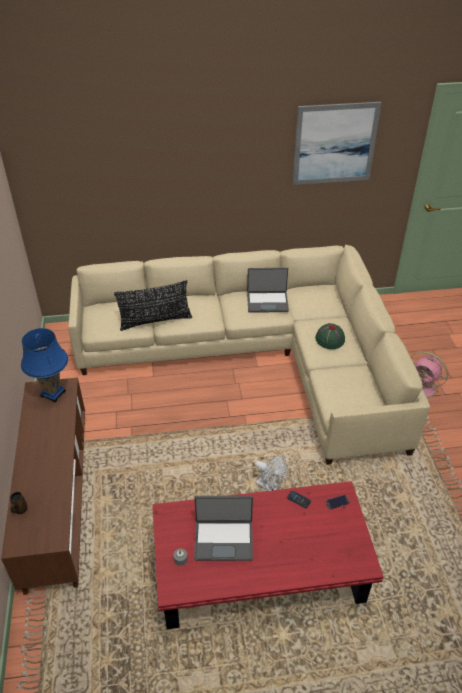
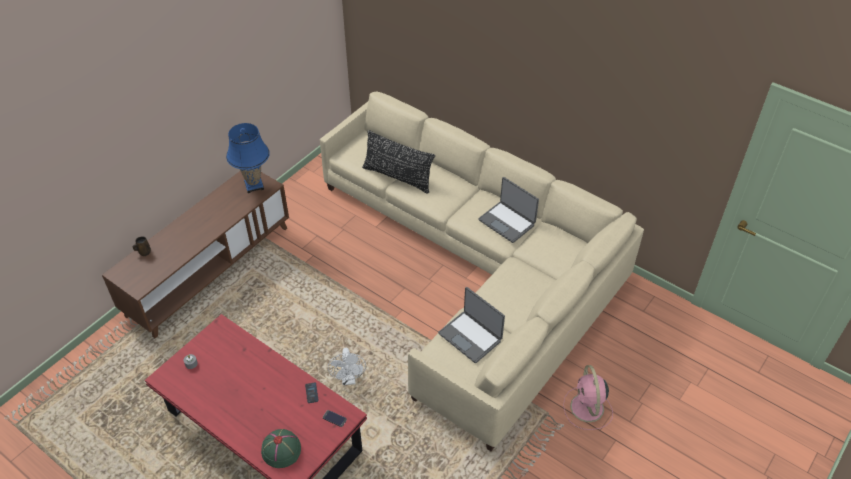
camera: 45 degrees right, 5 degrees up
laptop [194,496,253,561] -> laptop moved to [438,287,505,363]
picture [292,102,381,185] -> none
green hat [315,323,345,349] -> green hat moved to [261,429,301,468]

